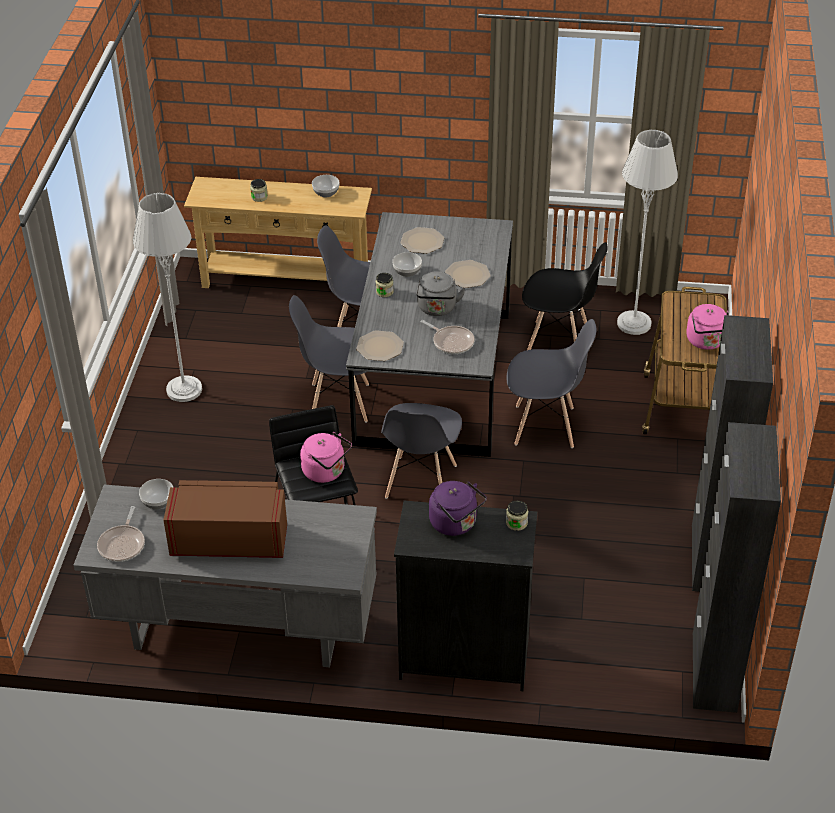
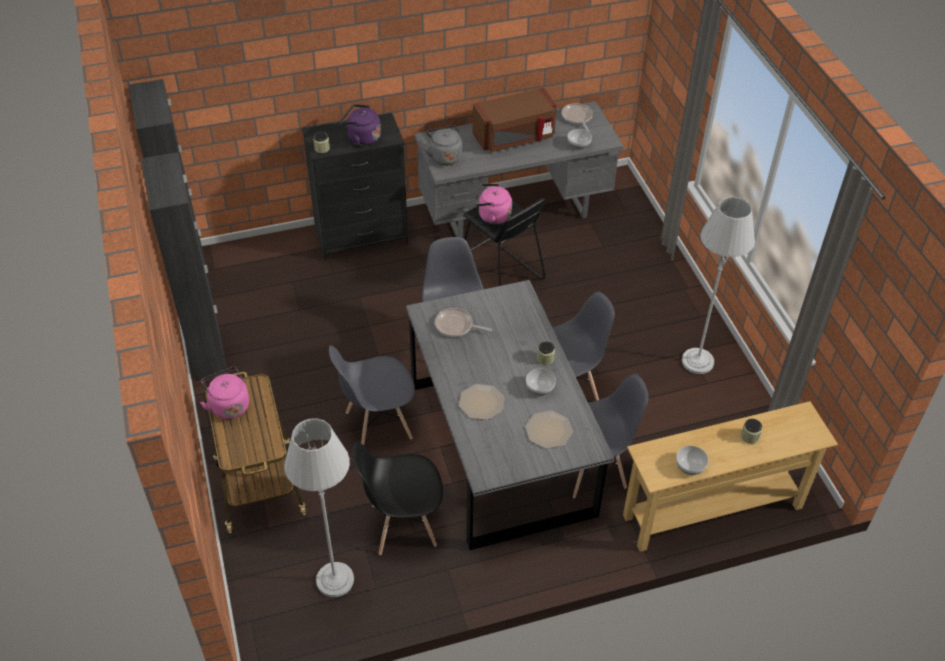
camera: 155 degrees right, 5 degrees up
plate [356,330,404,361] -> none
grey kettle [417,271,466,316] -> grey kettle moved to [424,125,462,166]

